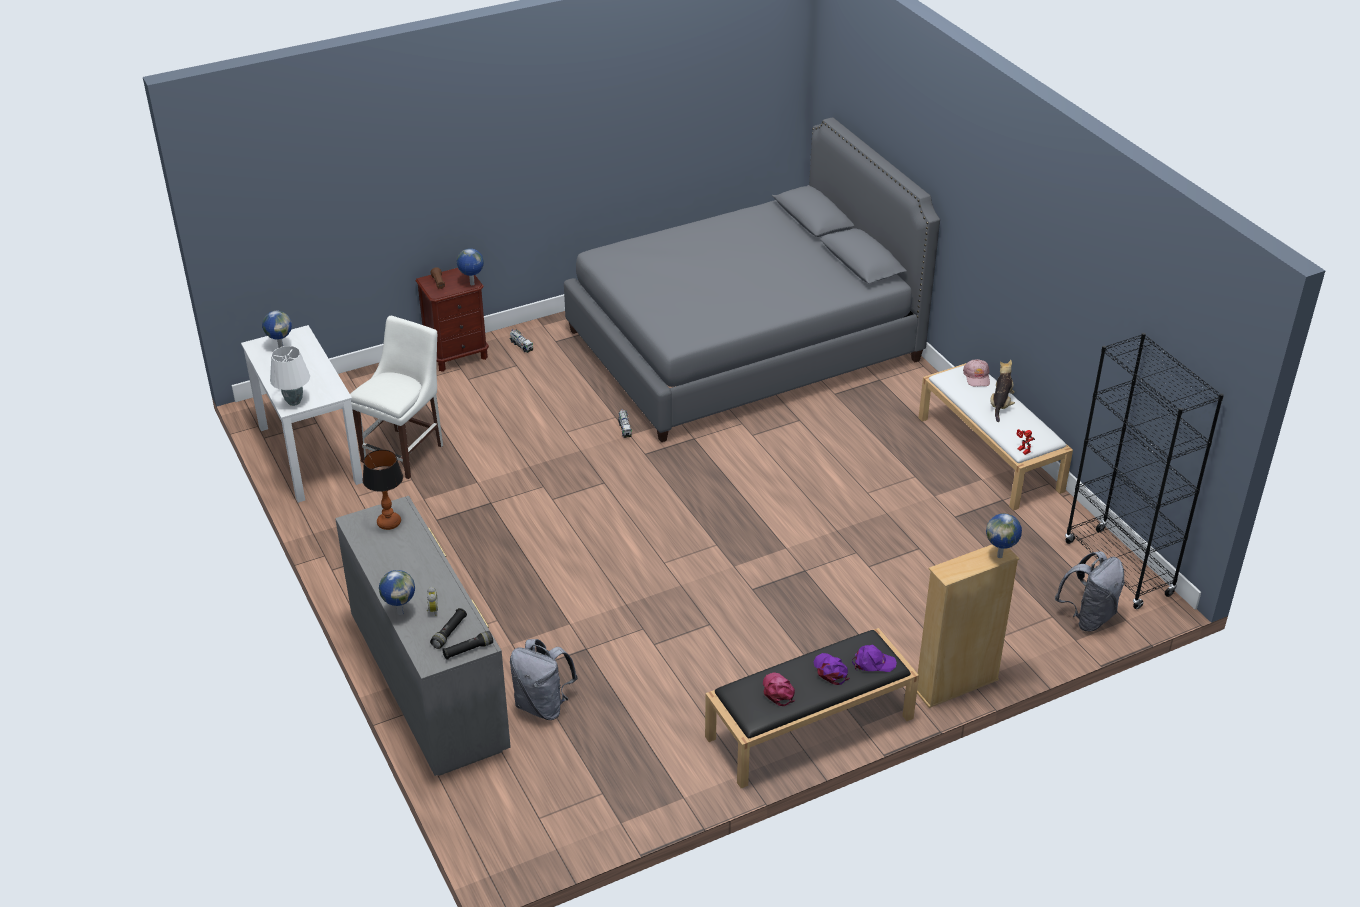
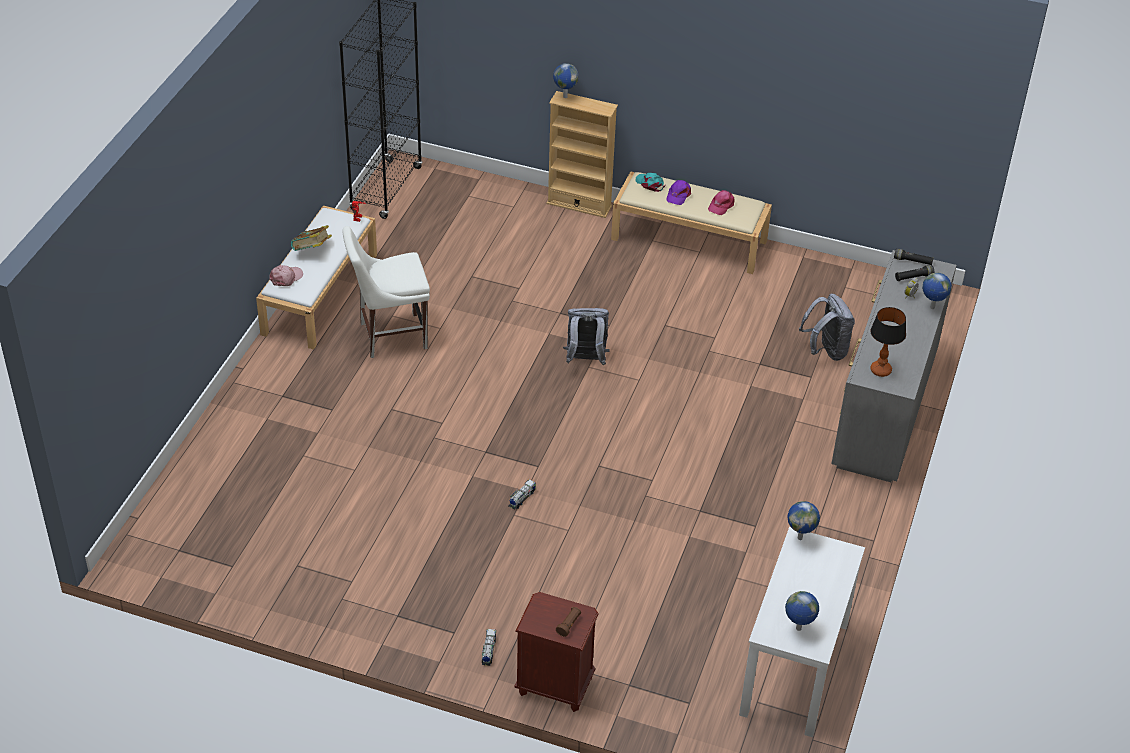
camera: 135 degrees left, 5 degrees up
white table lamp [270,346,310,406] -> none
white chair [350,316,443,479] -> white chair moved to [342,226,430,358]
globe [457,248,484,285] -> globe moved to [787,501,820,540]
grey bed [564,118,940,442] -> none
black bench [705,628,919,788] -> beige bench [611,171,772,274]
purple cap [852,645,897,672] -> turquoise cap [636,173,665,192]
plush toy [990,360,1015,422] -> book [291,225,332,251]
grey backpack [1055,551,1124,632] -> grey backpack moved to [563,308,610,365]

